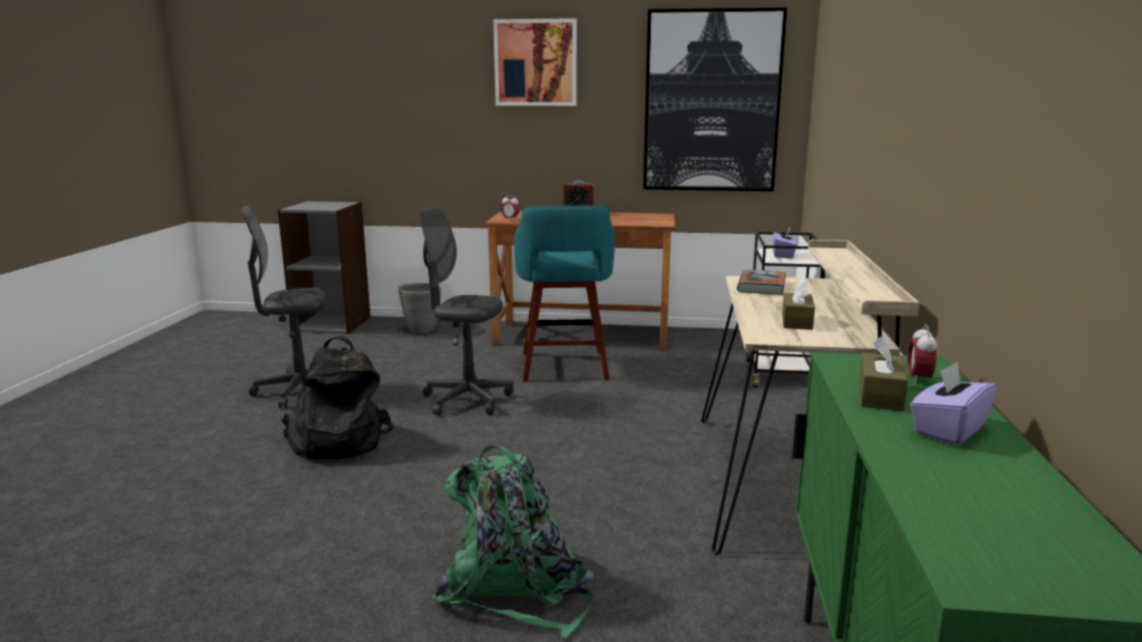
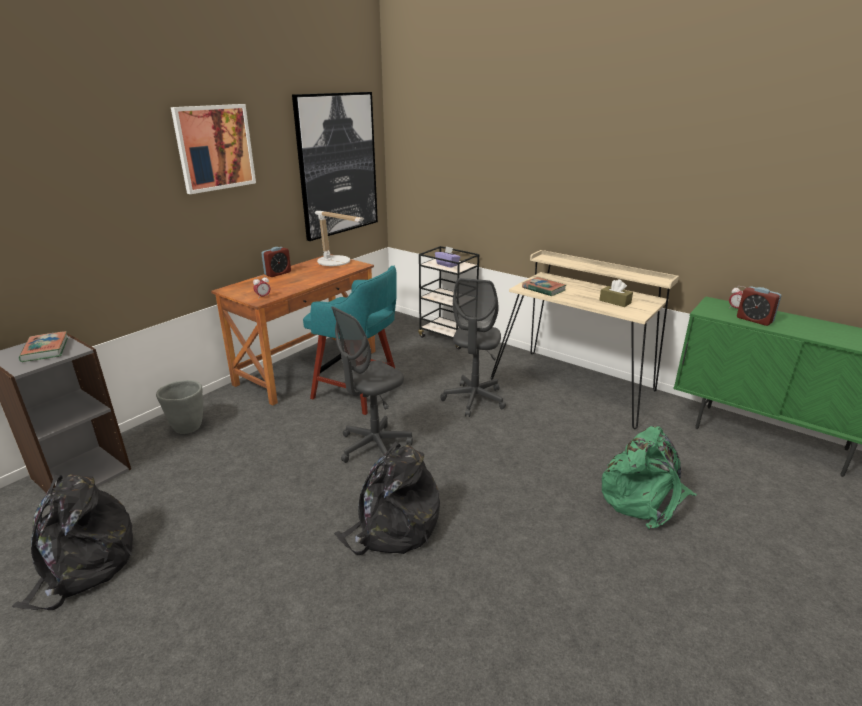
camera: 60 degrees left, 10 degrees up
grey office chair [241,206,327,408] -> grey office chair moved to [440,278,506,417]
brown tissue box [859,335,908,411] -> alarm clock [737,286,781,326]
purple tissue box [910,362,997,446] -> none
none -> black backpack [12,474,133,610]
none -> book [19,331,68,362]
none -> table lamp [315,211,364,266]

